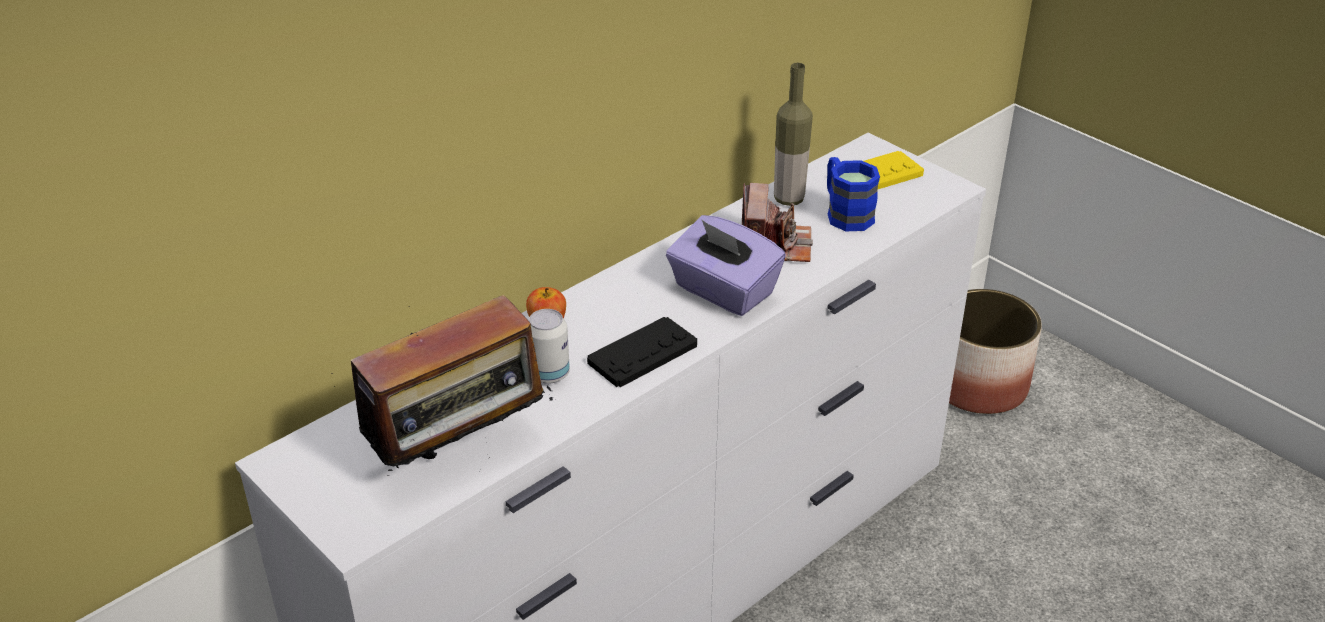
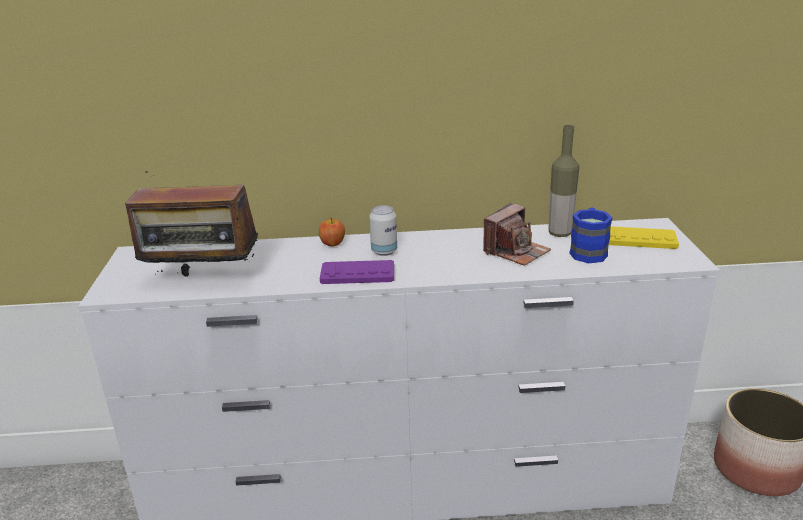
camera: 40 degrees right, 10 degrees down
can [529,309,570,384] -> can moved to [369,205,397,256]
black game controller [587,317,697,387] -> purple game controller [320,260,394,284]
purple tissue box [666,215,786,316] -> none

